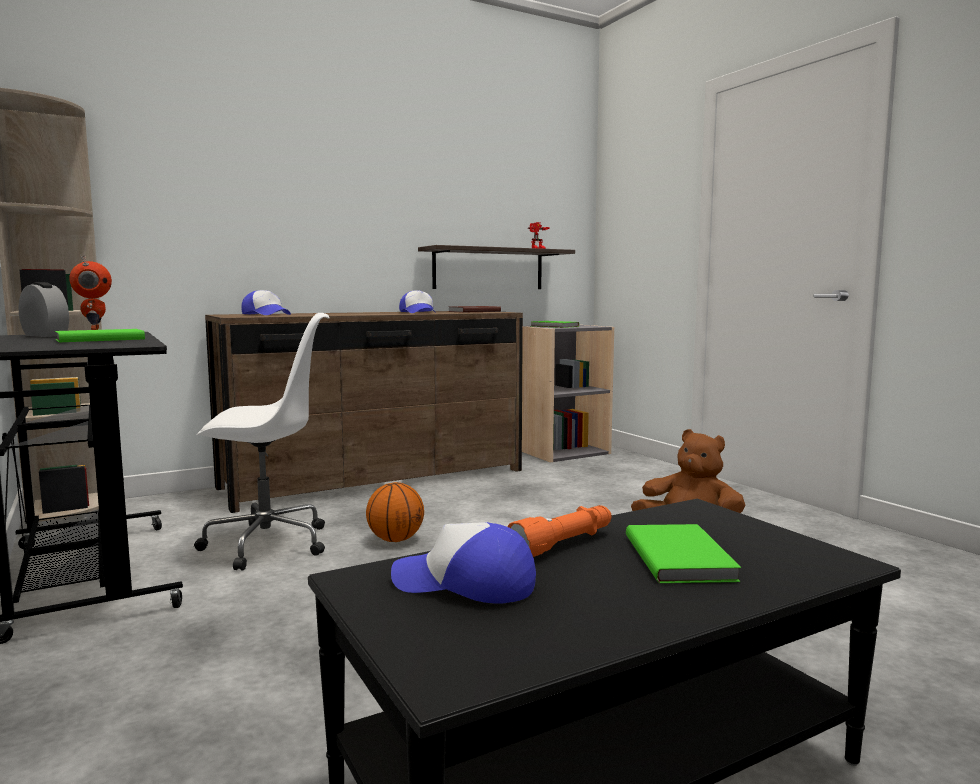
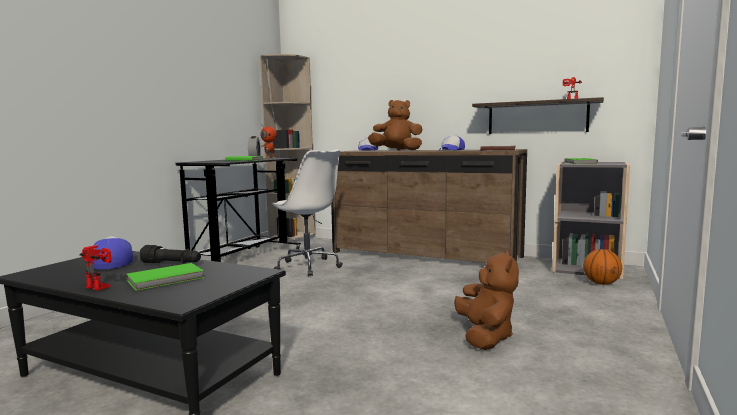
camera: 55 degrees right, 0 degrees up
basketball [366,482,424,542] -> basketball moved to [583,249,622,285]
orange flashlight [507,505,612,557] -> black flashlight [139,245,201,264]
none -> toy robot [80,245,112,291]
none -> brown plush toy [368,100,423,151]

